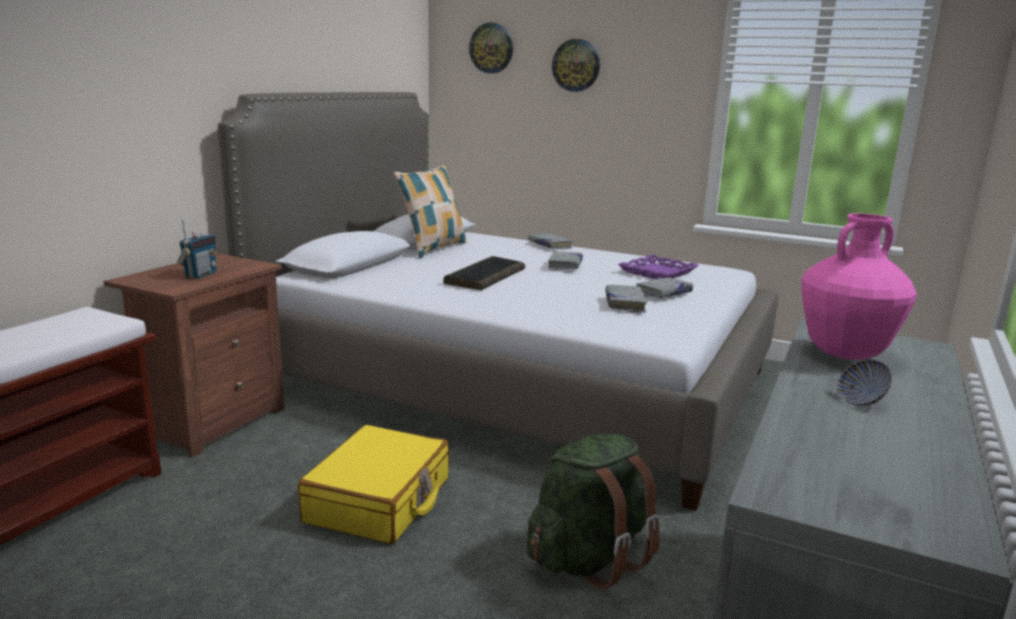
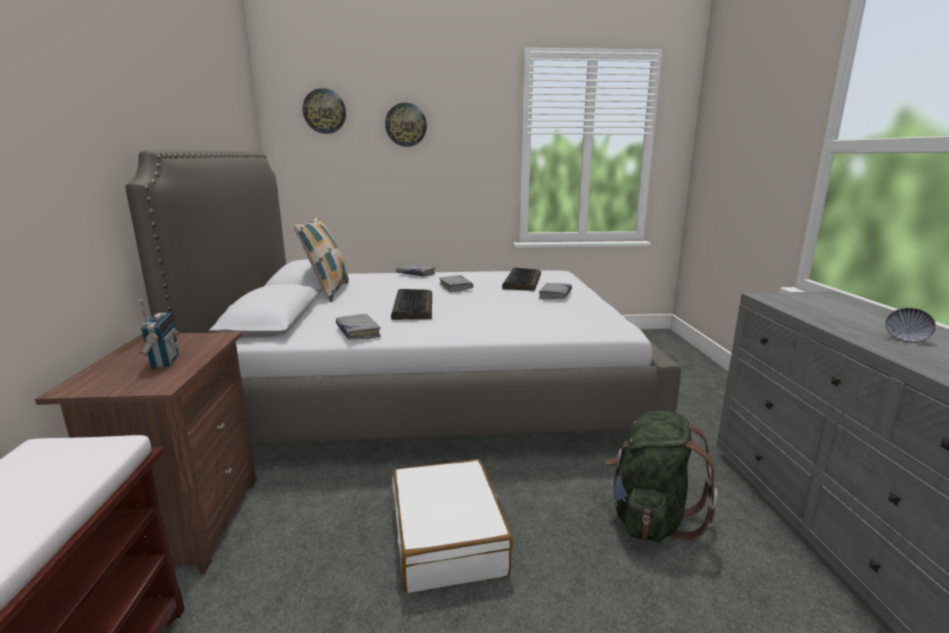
camera: 30 degrees left, 0 degrees up
yellow suitcase [298,425,449,544] -> white suitcase [392,459,513,593]
grey book [605,285,647,313] -> grey book moved to [336,314,381,340]
purple tray [618,254,699,279] -> keyboard [502,268,541,291]
pink vase [801,213,917,360] -> none

